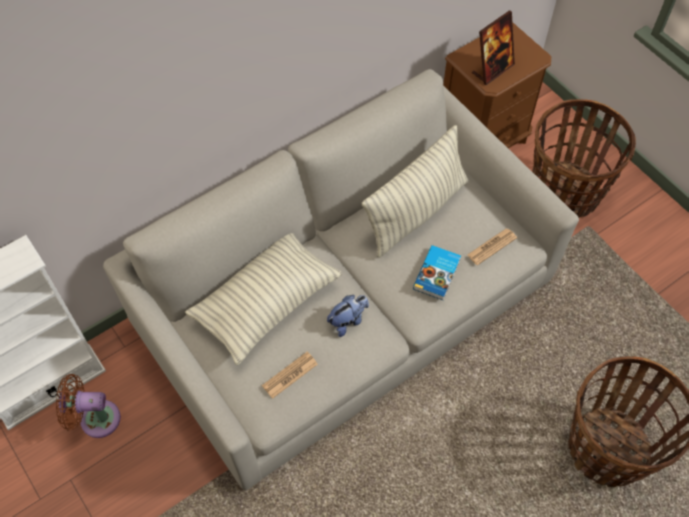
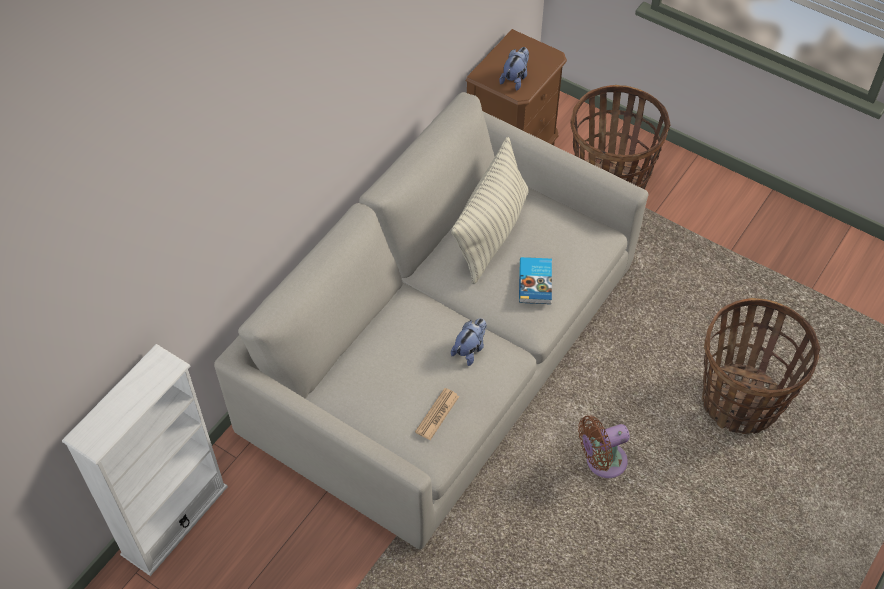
camera: 20 degrees left, 5 degrees down
brown fan [56,374,121,438] -> brown fan moved to [578,415,630,478]
pillow [185,233,342,365] -> none
newspaper [467,228,517,265] -> none
picture frame [472,10,515,85] -> plush toy [499,47,529,90]

